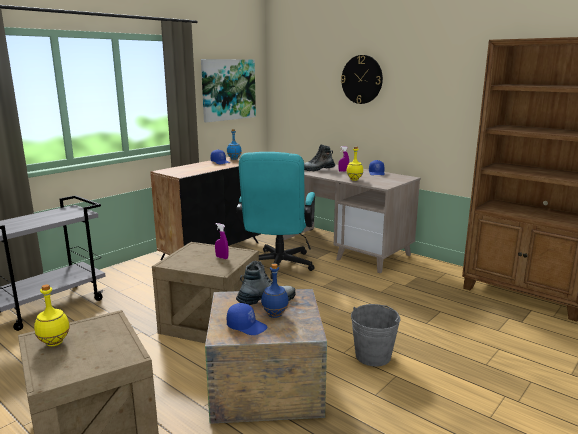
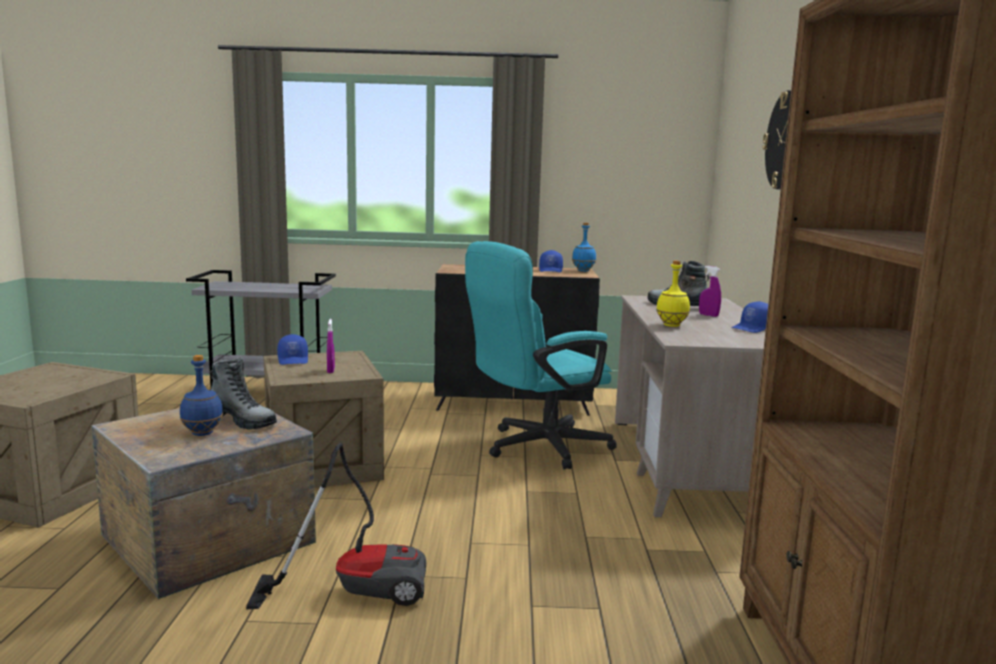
camera: 50 degrees right, 5 degrees down
yellow bottle [34,284,70,346] -> none
picture [201,59,256,123] -> none
blue cap [227,303,267,335] -> blue cap moved to [277,334,308,365]
grey bucket [351,304,400,367] -> vacuum cleaner [246,442,426,610]

